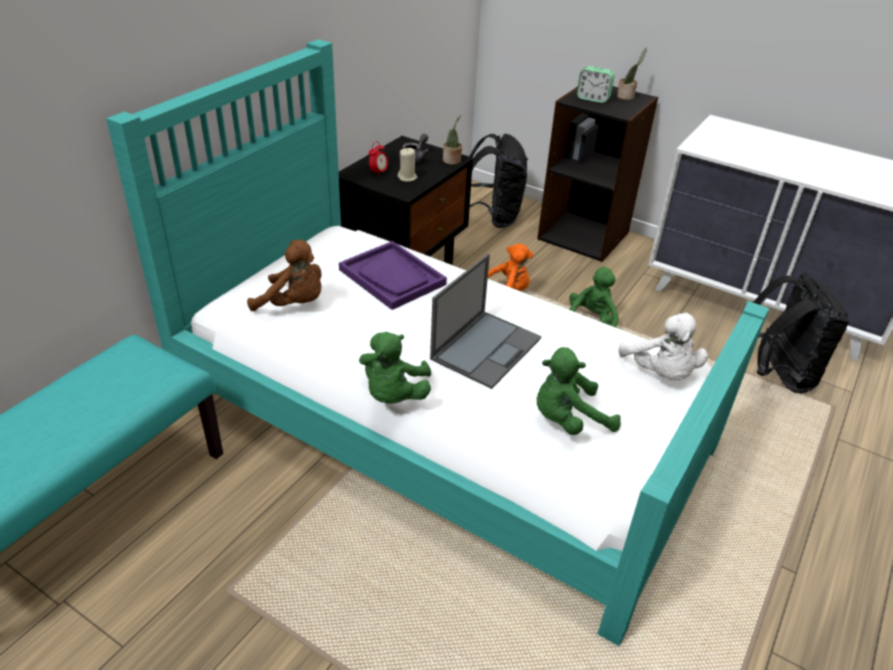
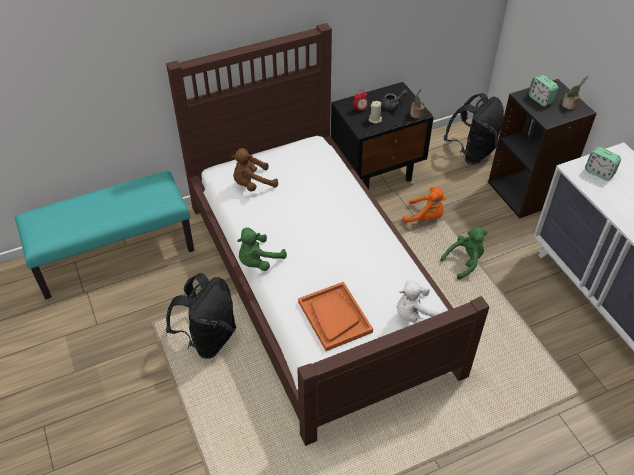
camera: 35 degrees right, 10 degrees up
turquoise bed [106,39,769,646] -> brown bed [166,23,490,446]
brown plush toy [247,240,322,311] -> brown plush toy turned 105 degrees clockwise [231,148,278,192]
purple tray [339,241,447,310] -> none
laptop [430,254,541,389] -> none
green plush toy [536,347,621,435] -> orange tray [298,282,373,351]
white plush toy [619,312,708,380] -> white plush toy turned 45 degrees clockwise [397,280,447,324]
black backpack [753,273,850,393] -> black backpack moved to [166,273,236,359]
none -> alarm clock [585,147,621,181]

